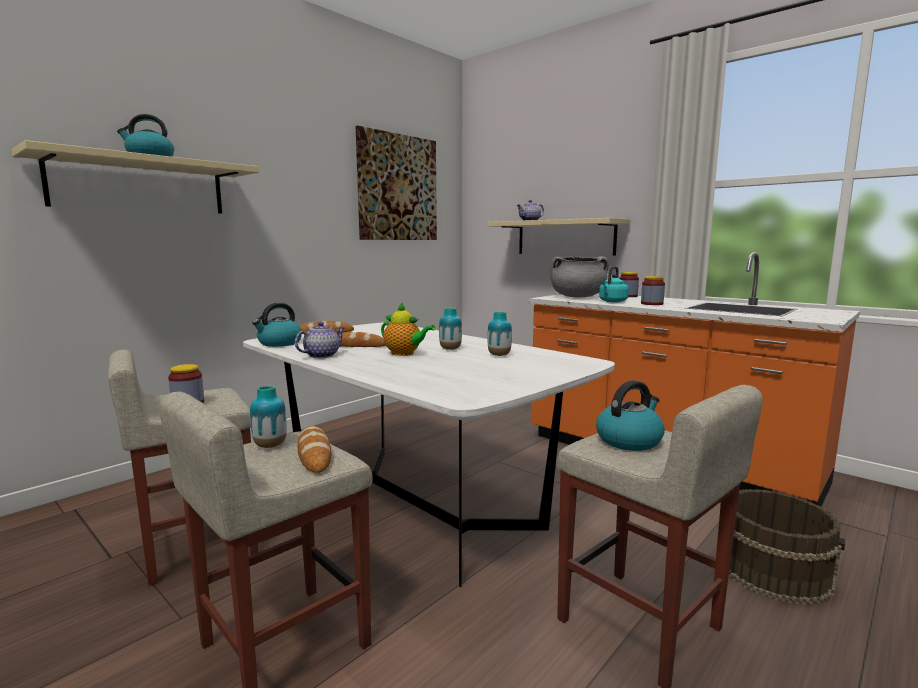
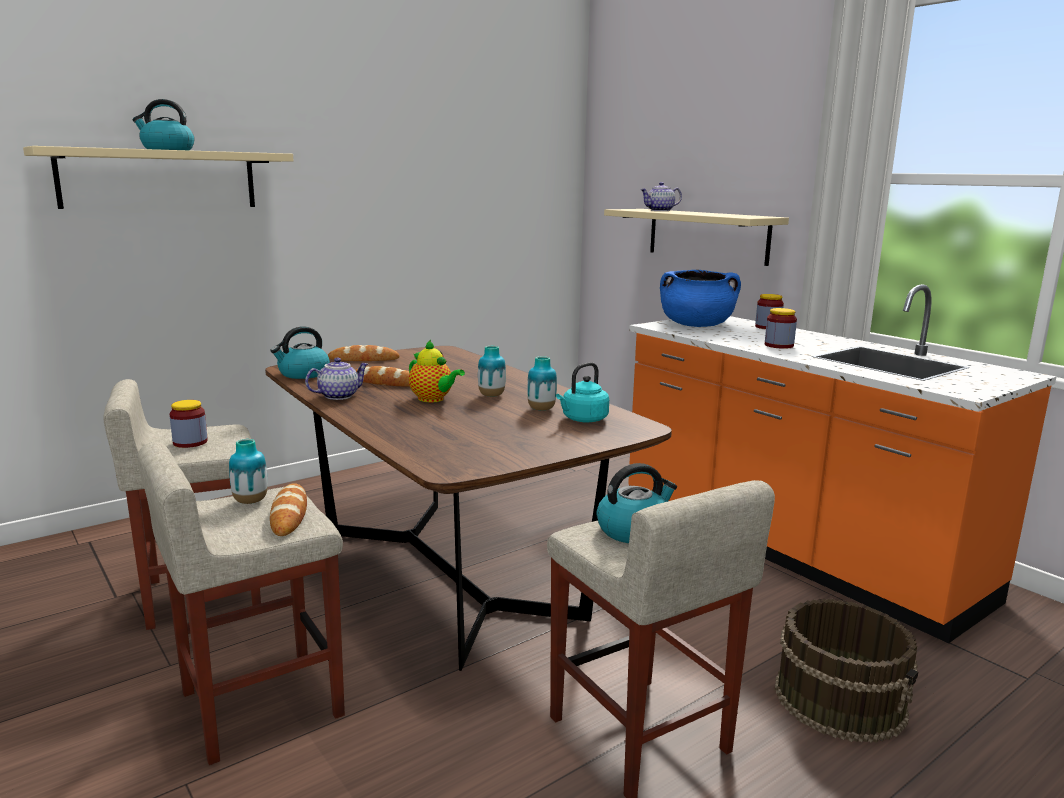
camera: 10 degrees right, 5 degrees up
white dining table [243,323,615,587] -> brown dining table [265,346,672,671]
picture [356,126,437,240] -> none
grey cooking pot [550,256,609,297] -> blue cooking pot [660,270,741,327]
turquoise kettle [599,266,629,302] -> turquoise kettle moved to [556,362,609,423]

